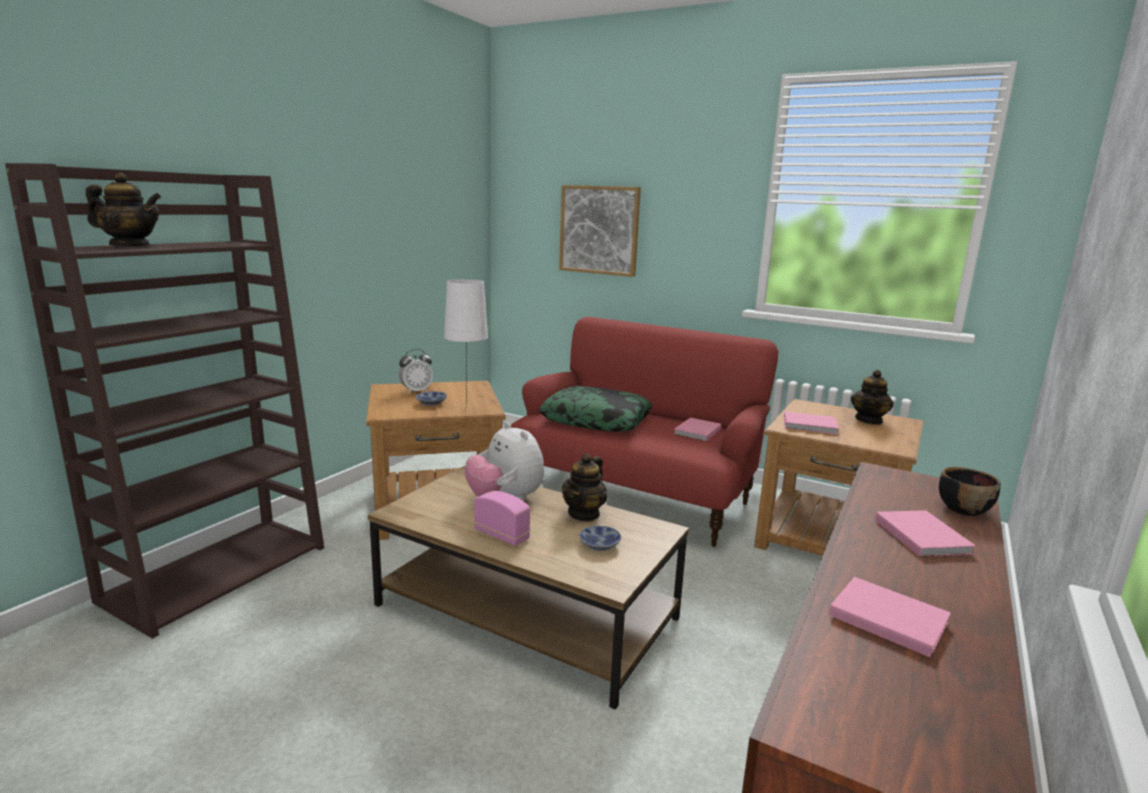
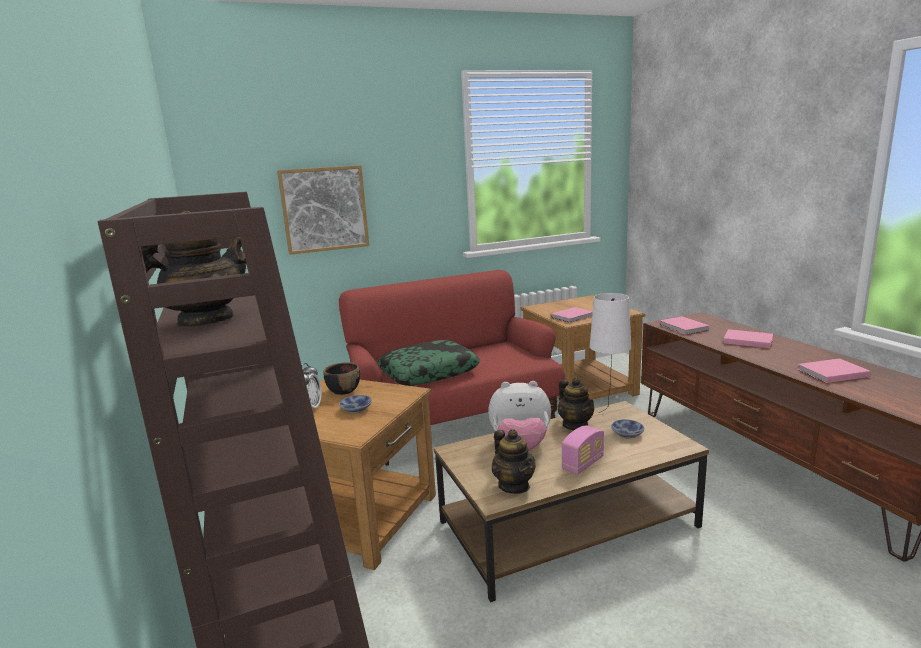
camera: 50 degrees left, 0 degrees up
white table lamp [444,279,488,409] -> white table lamp moved to [590,293,631,413]
radio [474,491,530,546] -> radio turned 150 degrees clockwise [561,425,604,475]
pink book [674,418,721,441] -> pink book moved to [659,316,710,335]
teapot [851,370,894,425] -> teapot moved to [492,429,535,494]
black bowl [939,467,1001,516] -> black bowl moved to [323,362,360,395]

